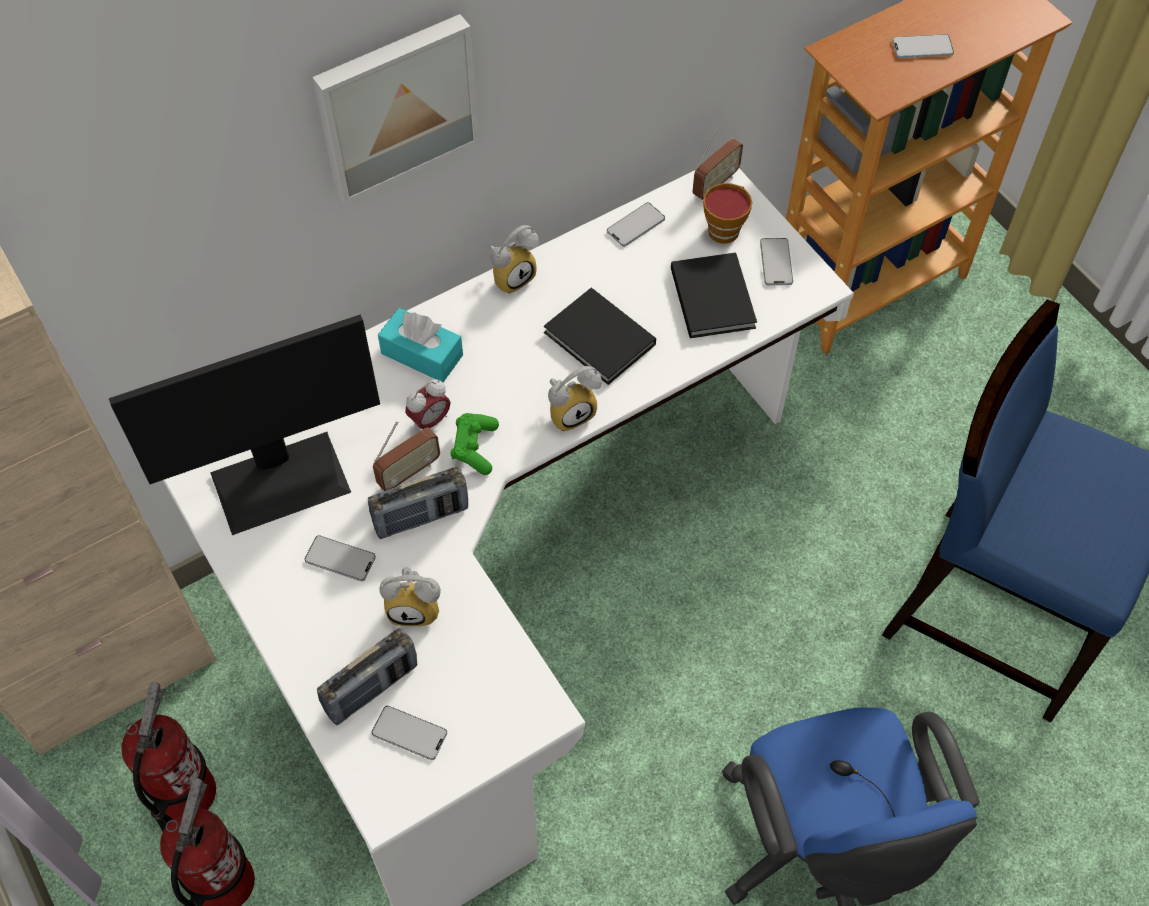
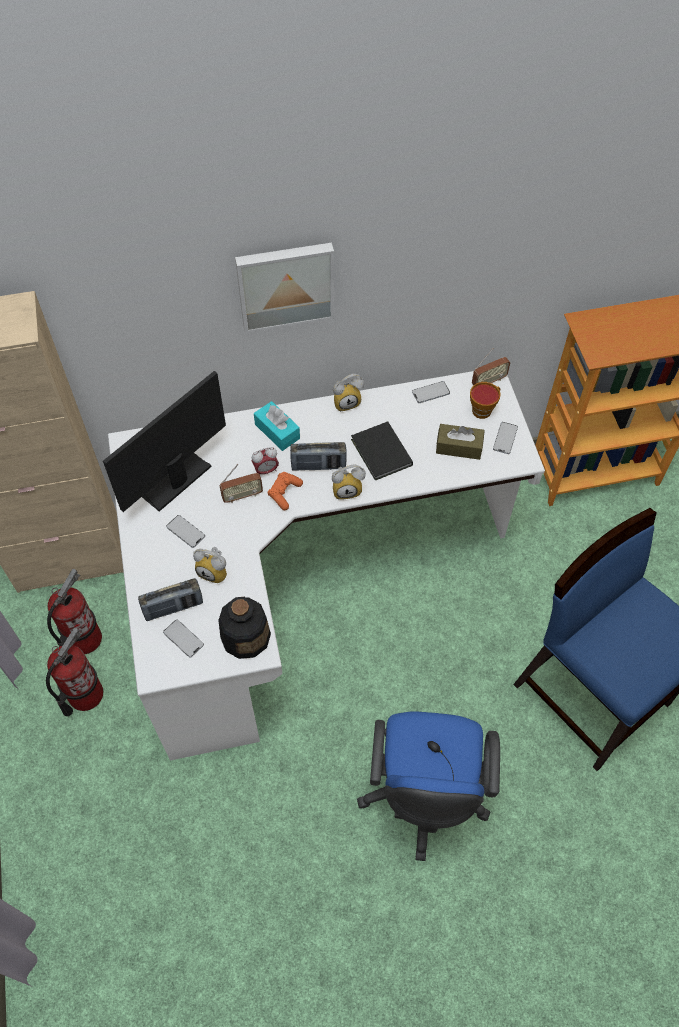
camera: 20 degrees right, 0 degrees up
monitor [109,314,380,535] -> monitor turned 135 degrees clockwise [103,371,226,512]
radio [368,467,468,539] -> radio moved to [290,442,347,471]
green game controller [451,413,499,475] -> orange game controller [268,472,303,510]
black book [671,252,757,338] -> brown tissue box [436,424,485,460]
phone [892,34,954,59] -> none
none -> bottle [218,597,271,659]

